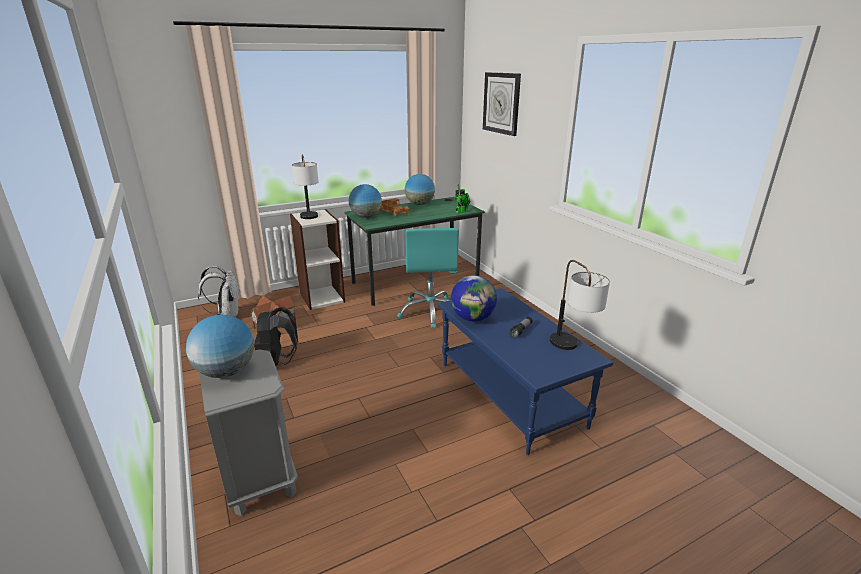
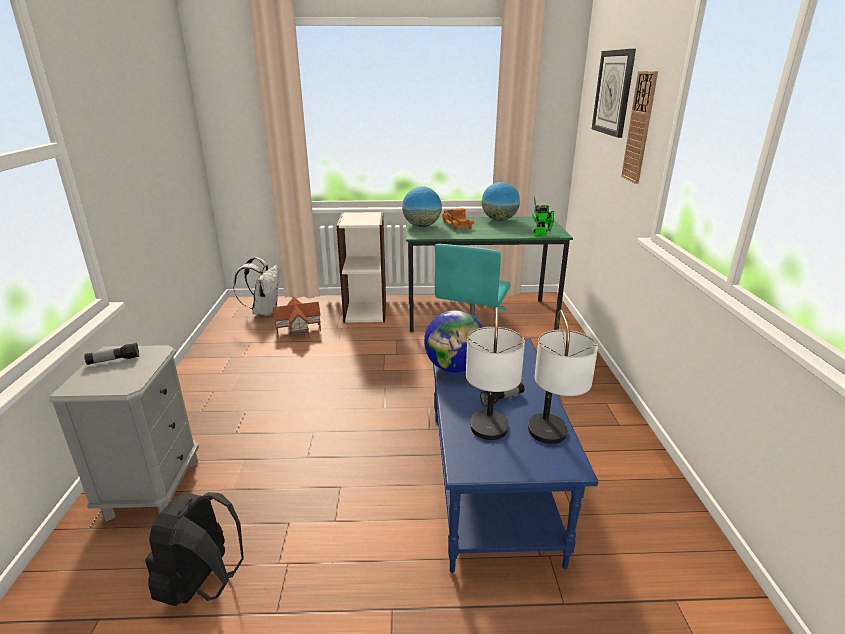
camera: 25 degrees right, 0 degrees up
globe [186,315,254,378] -> flashlight [84,343,139,365]
black backpack [254,307,298,366] -> black backpack moved to [145,492,244,606]
table lamp [292,154,319,219] -> table lamp moved to [466,307,525,440]
none -> wall clock [621,71,658,184]

